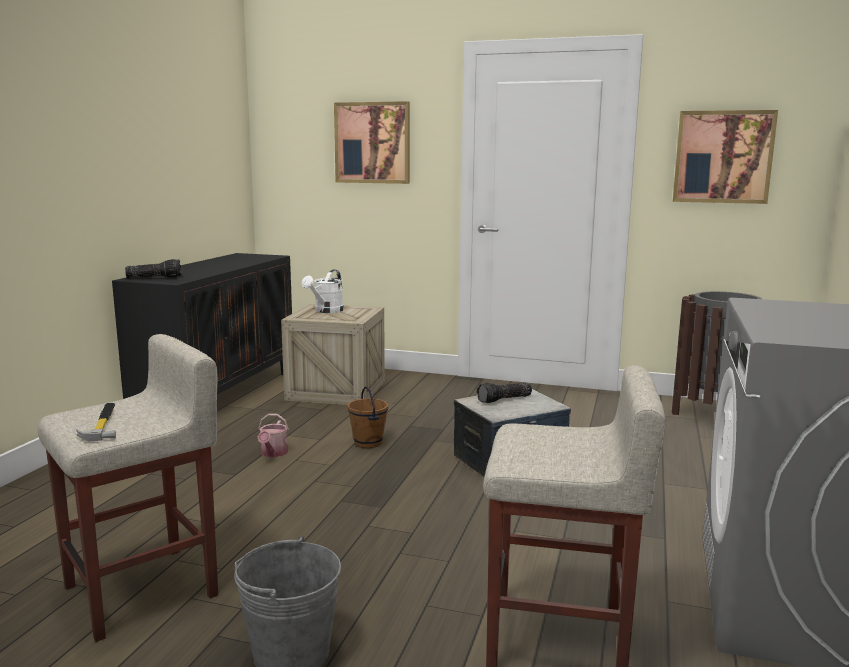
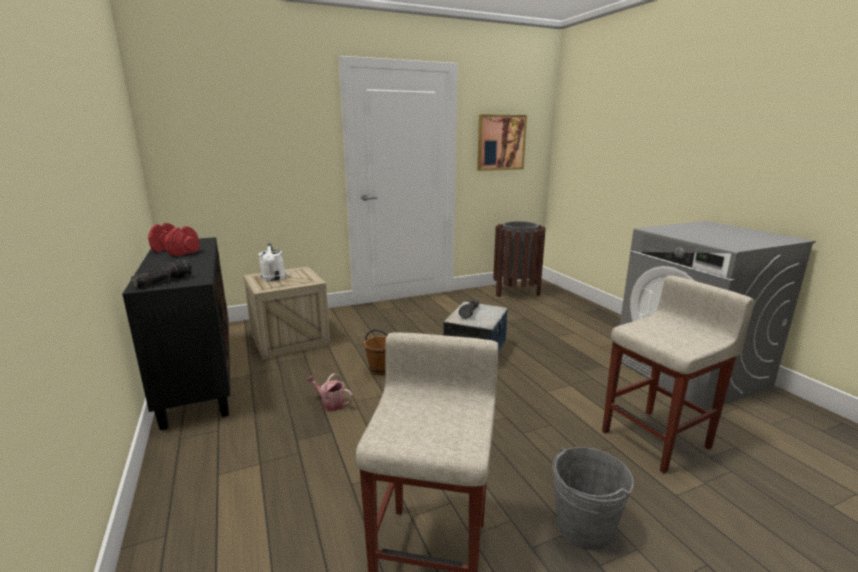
camera: 40 degrees left, 5 degrees up
hammer [76,403,116,441] -> none
watering can [258,414,289,457] -> watering can turned 150 degrees clockwise [306,373,353,411]
picture [334,101,410,184] -> none
none -> red dumbbell [148,223,200,256]

